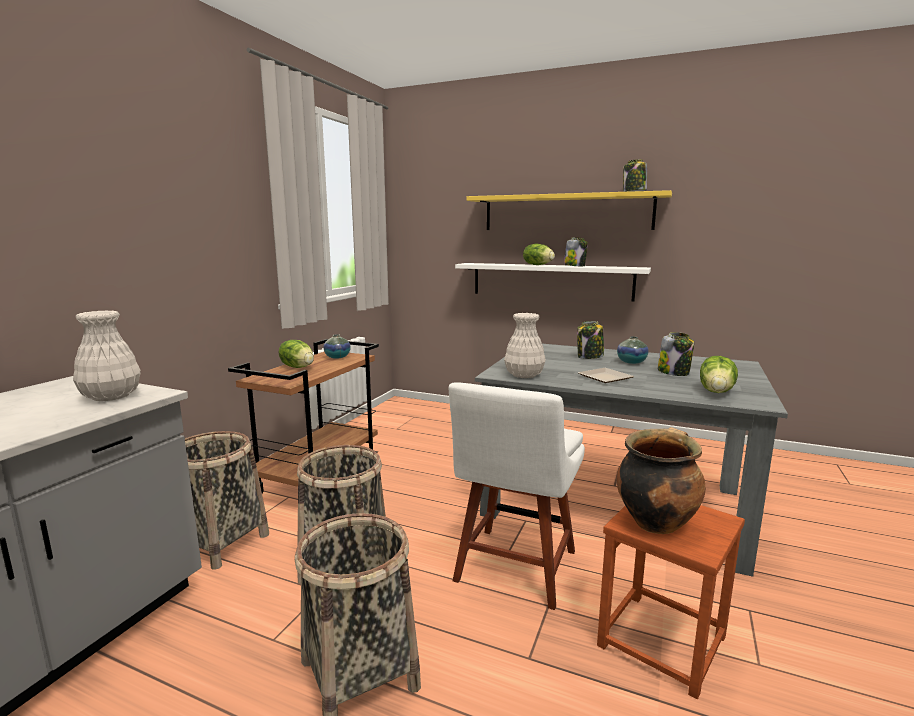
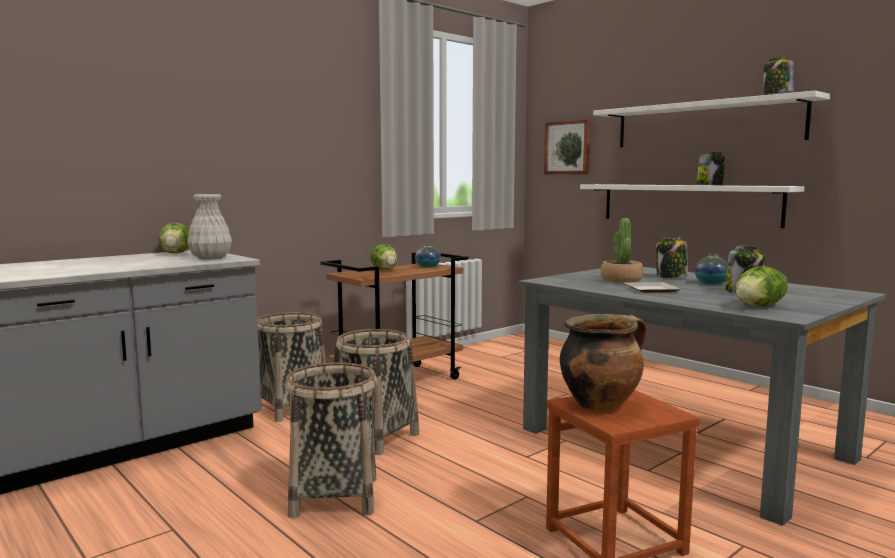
camera: 25 degrees right, 5 degrees down
white chair [449,382,585,610] -> none
yellow shelf [467,190,672,230] -> white shelf [593,91,830,147]
white vase [504,313,546,378] -> none
lettuce [523,244,555,265] -> lettuce moved to [159,223,189,253]
none -> picture [544,119,591,174]
none -> potted plant [600,218,643,283]

